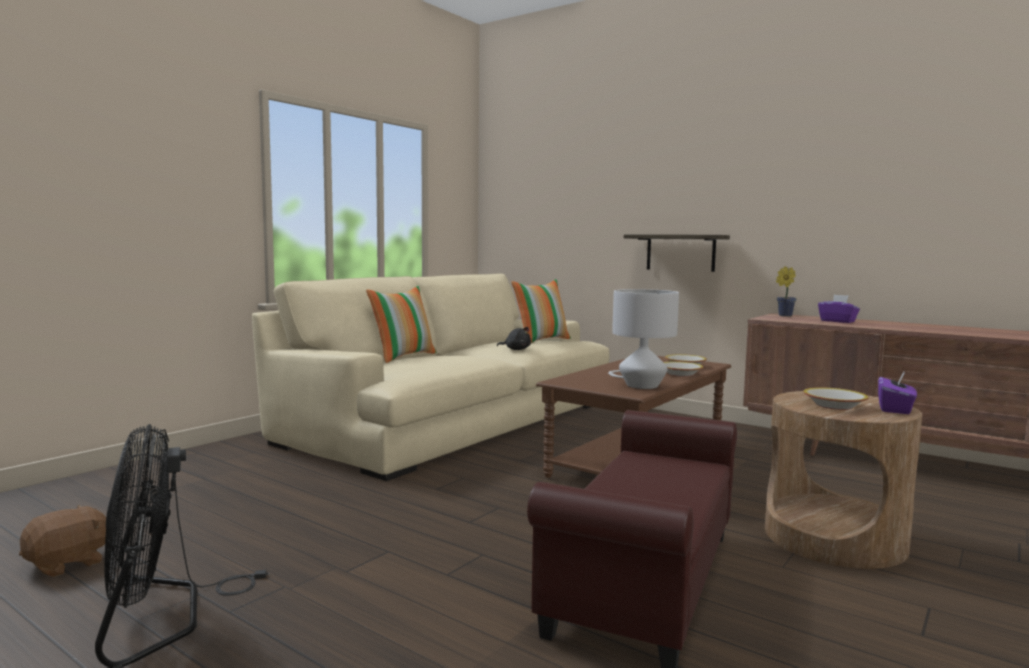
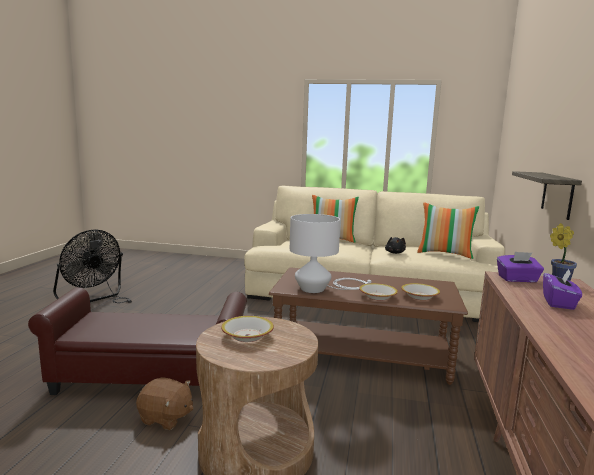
camera: 65 degrees right, 5 degrees up
brown plush toy [19,505,106,577] -> brown plush toy moved to [136,377,193,430]
purple tissue box [878,370,917,414] -> purple tissue box moved to [497,252,544,282]

